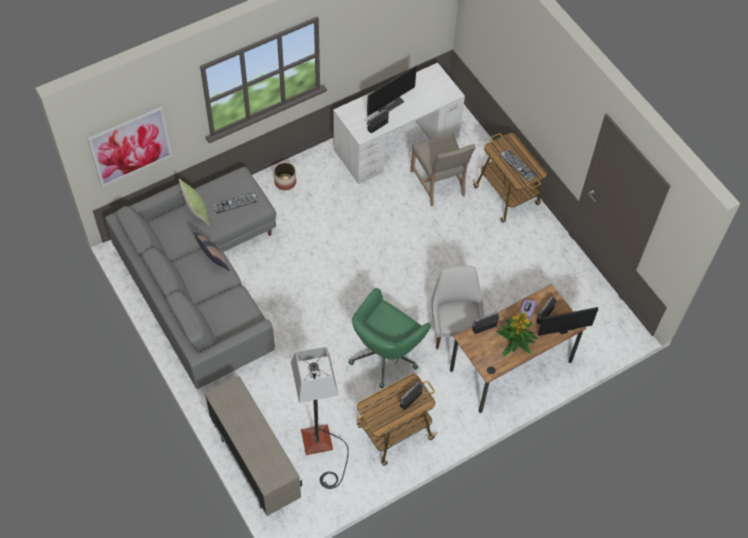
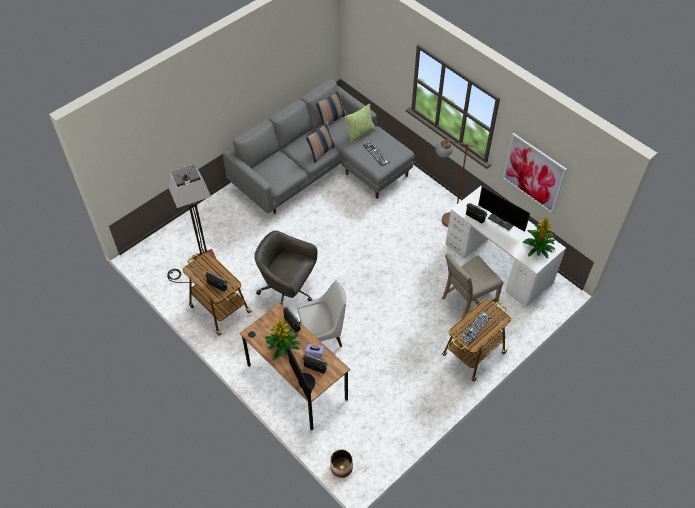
camera: 80 degrees right, 5 degrees down
picture [87,106,172,187] -> picture moved to [502,133,567,214]
beige cabinet [205,376,302,516] -> none
planter [274,162,296,191] -> planter moved to [330,449,353,478]
green office chair [348,288,431,389] -> grey office chair [254,230,318,305]
none -> pillow [316,90,346,125]
none -> brown floor lamp [436,140,475,227]
none -> potted plant [522,216,555,259]

